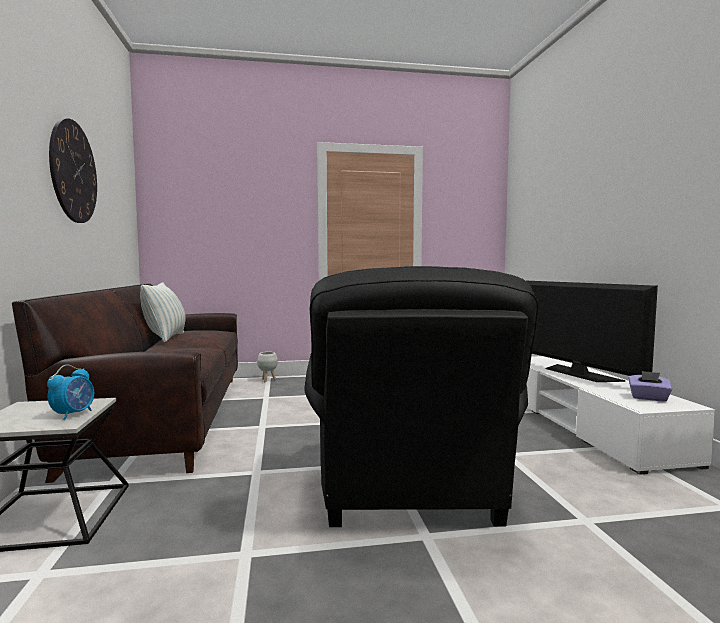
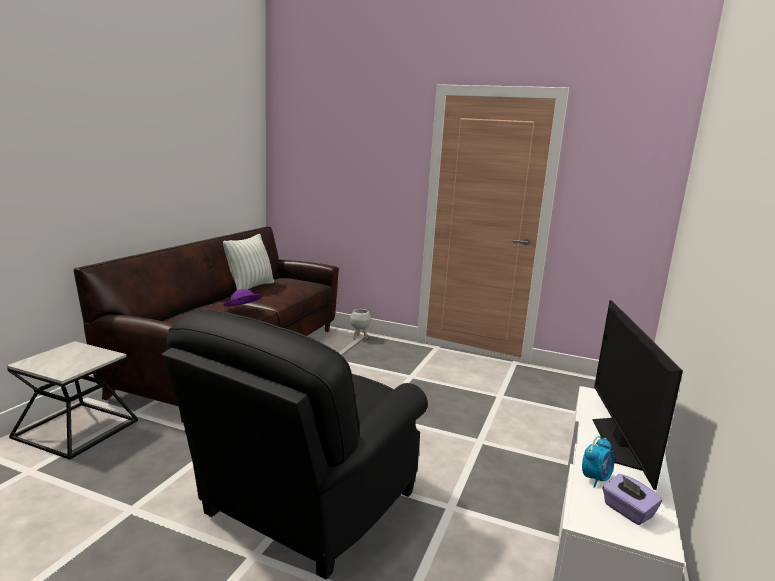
camera: 30 degrees right, 10 degrees up
alarm clock [47,365,94,420] -> alarm clock moved to [582,436,615,488]
wall clock [49,118,97,223] -> none
none -> purple hat [223,289,263,307]

